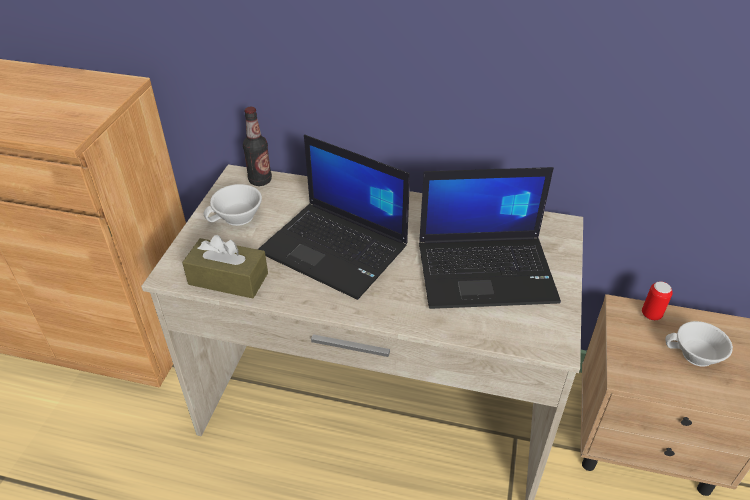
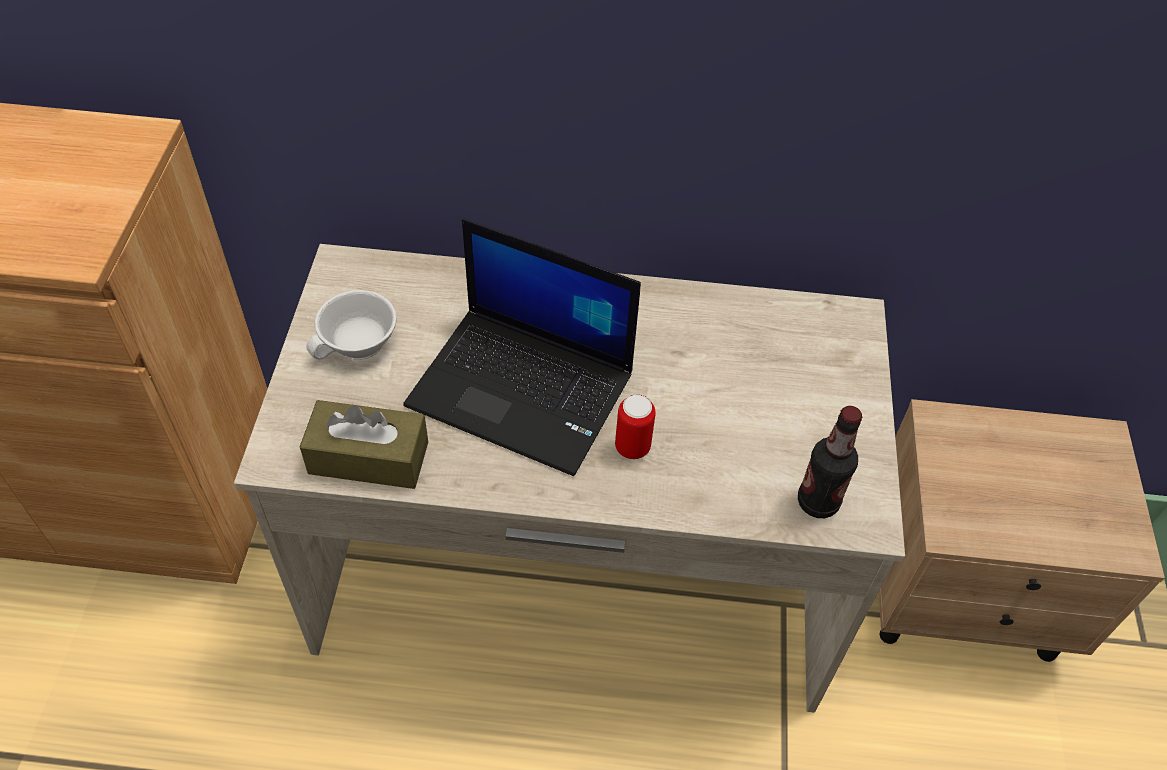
camera: 10 degrees left, 10 degrees up
bottle [243,107,272,186] -> bottle moved to [798,406,862,518]
laptop [419,167,561,309] -> none
can [642,281,673,321] -> can moved to [615,395,656,459]
white cup [665,321,733,367] -> none

